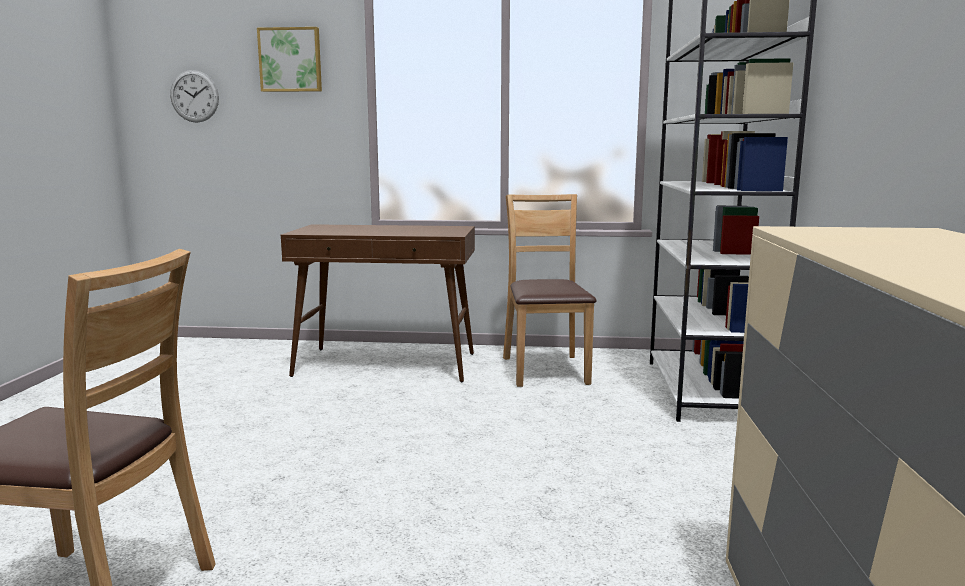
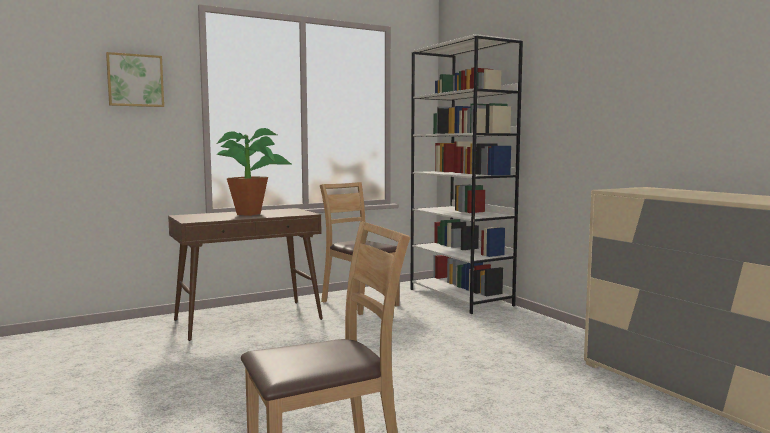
camera: 35 degrees left, 5 degrees down
wall clock [170,70,219,123] -> none
none -> potted plant [217,128,291,216]

